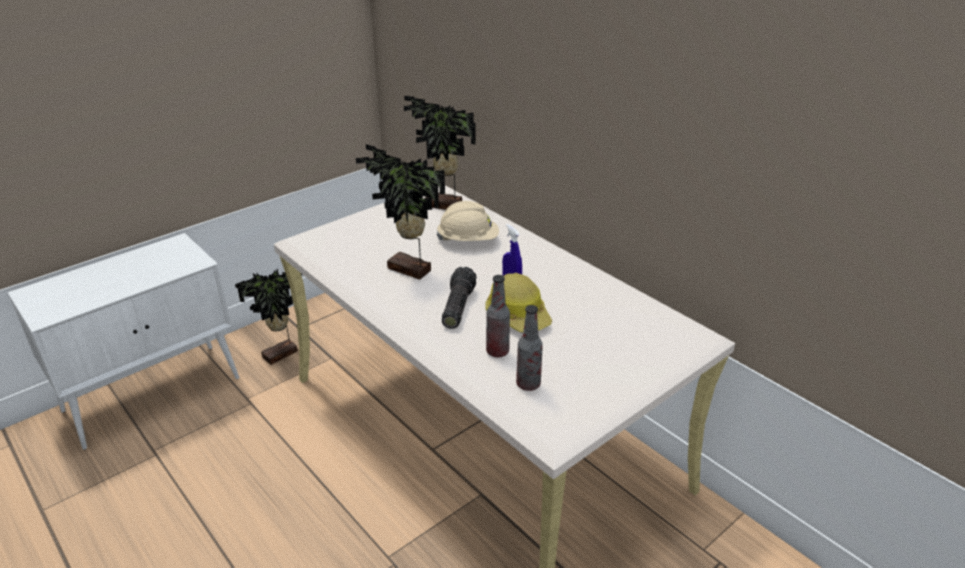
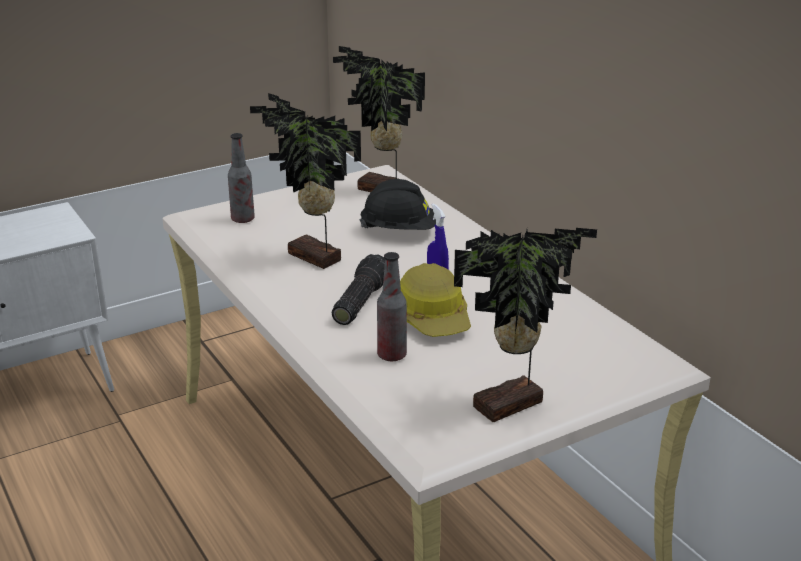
camera: 10 degrees right, 5 degrees down
potted plant [235,268,302,365] -> potted plant moved to [454,228,597,422]
beige hard hat [436,201,499,241] -> black hard hat [359,179,436,230]
bottle [516,305,543,391] -> bottle moved to [228,133,255,223]

